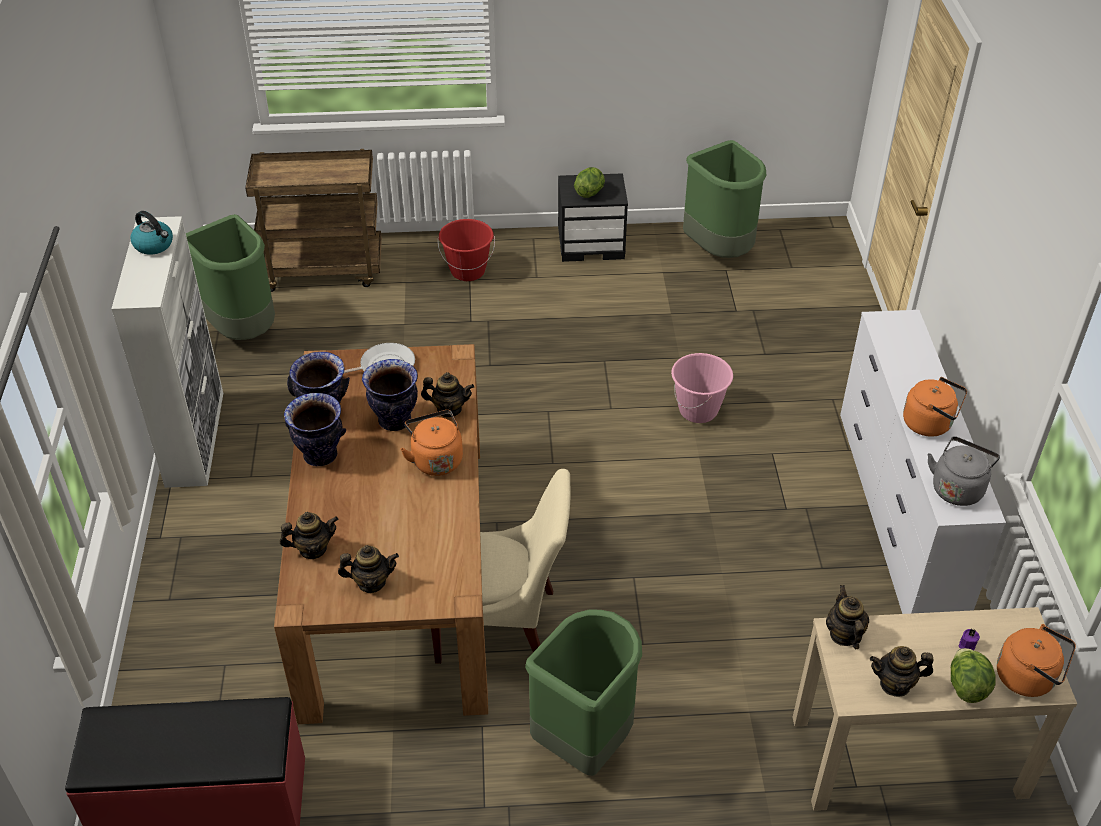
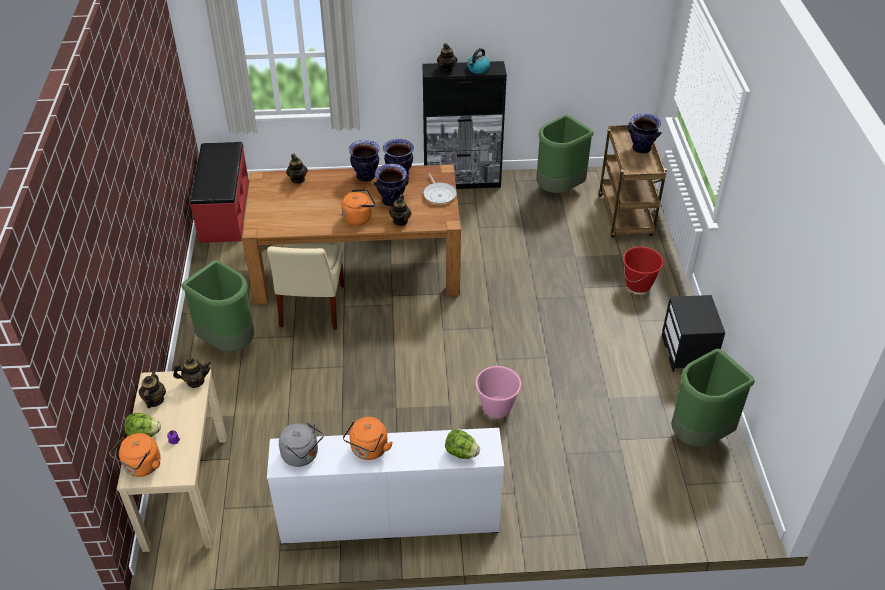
camera: 90 degrees right, 0 degrees up
white cabinet [111,216,223,488] -> black cabinet [423,61,507,189]
teapot [338,545,399,593] -> teapot moved to [437,43,457,72]
lettuce [574,167,605,198] -> lettuce moved to [445,430,480,459]
none -> vase [628,114,662,154]

